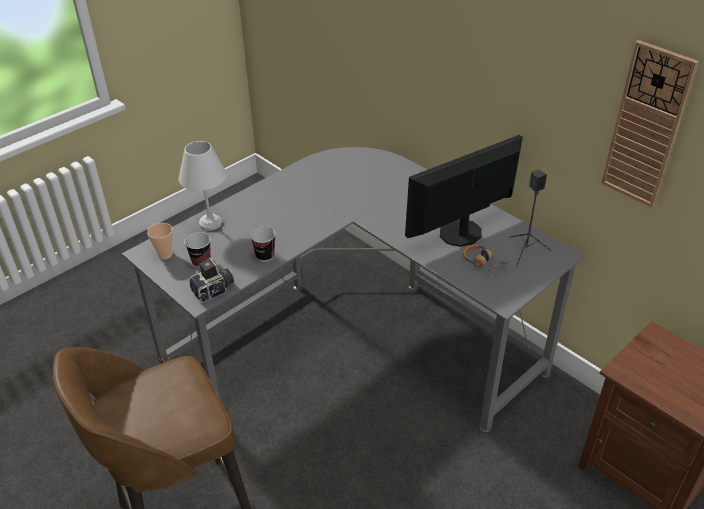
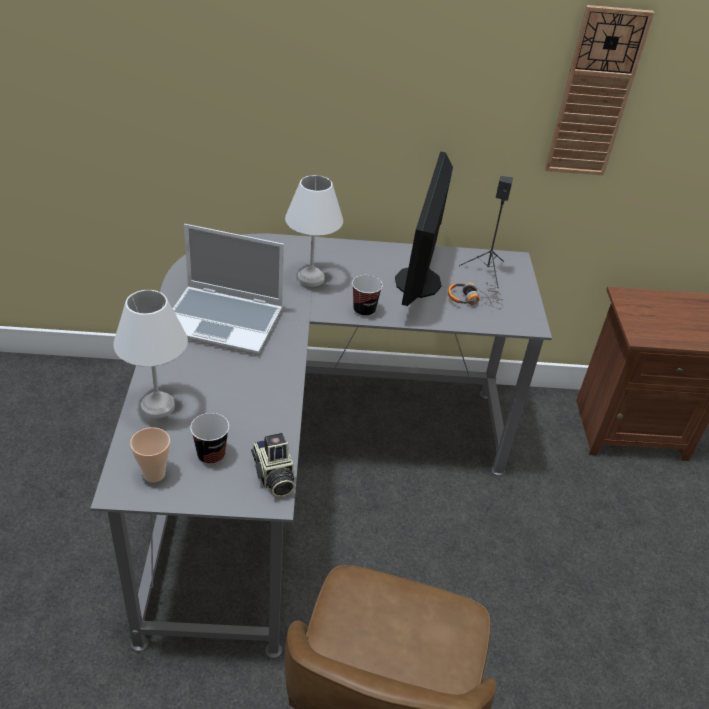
camera: 50 degrees left, 0 degrees up
camera [189,258,235,303] -> camera turned 150 degrees clockwise [251,433,295,497]
cup [250,226,276,261] -> cup moved to [352,275,383,317]
none -> laptop [173,224,284,355]
none -> white table lamp [285,175,343,287]

